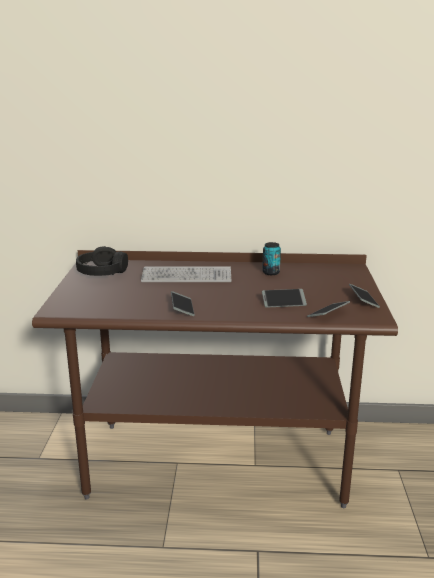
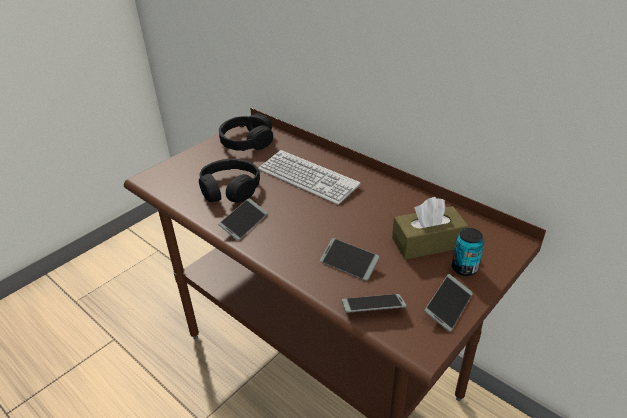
camera: 40 degrees right, 15 degrees up
can [262,242,281,275] -> can moved to [452,228,484,276]
none -> black headphones [199,159,260,203]
none -> brown tissue box [392,197,469,260]

